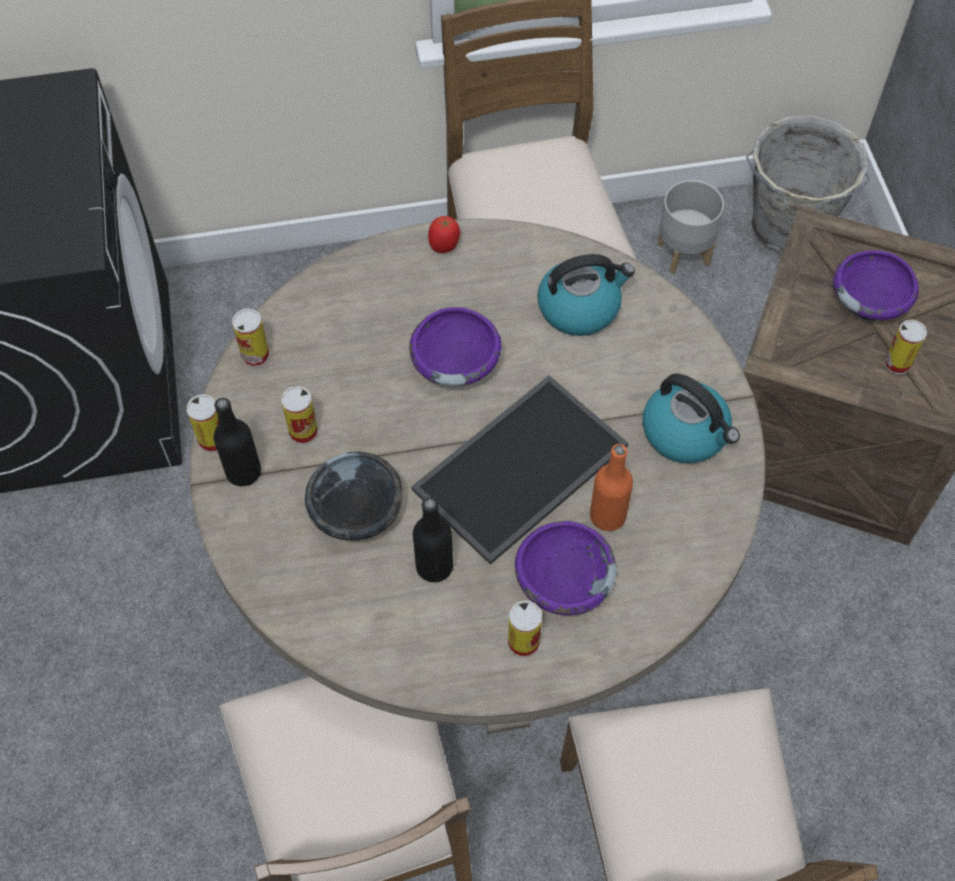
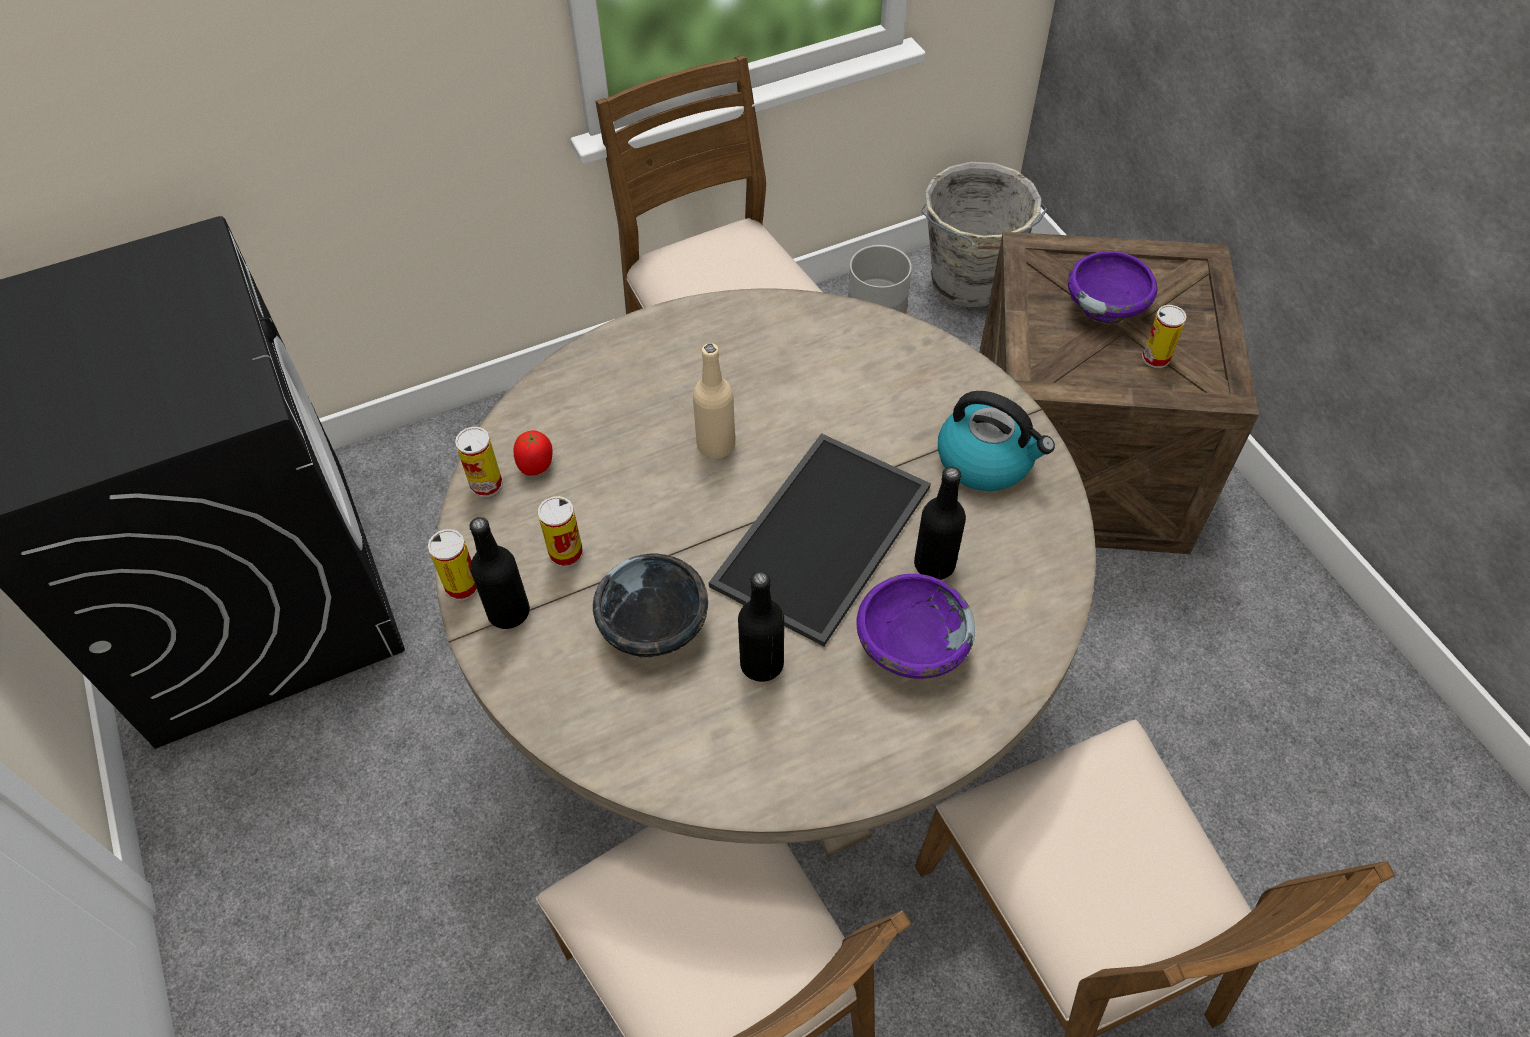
camera: 15 degrees left, 5 degrees down
purple bowl [409,307,502,387] -> beige bottle [693,343,735,458]
tomato [428,216,460,253] -> tomato moved to [513,430,553,476]
can [508,600,542,658] -> none
kettle [537,254,635,336] -> none
orange bottle [590,444,633,531] -> black bottle [914,467,966,580]

